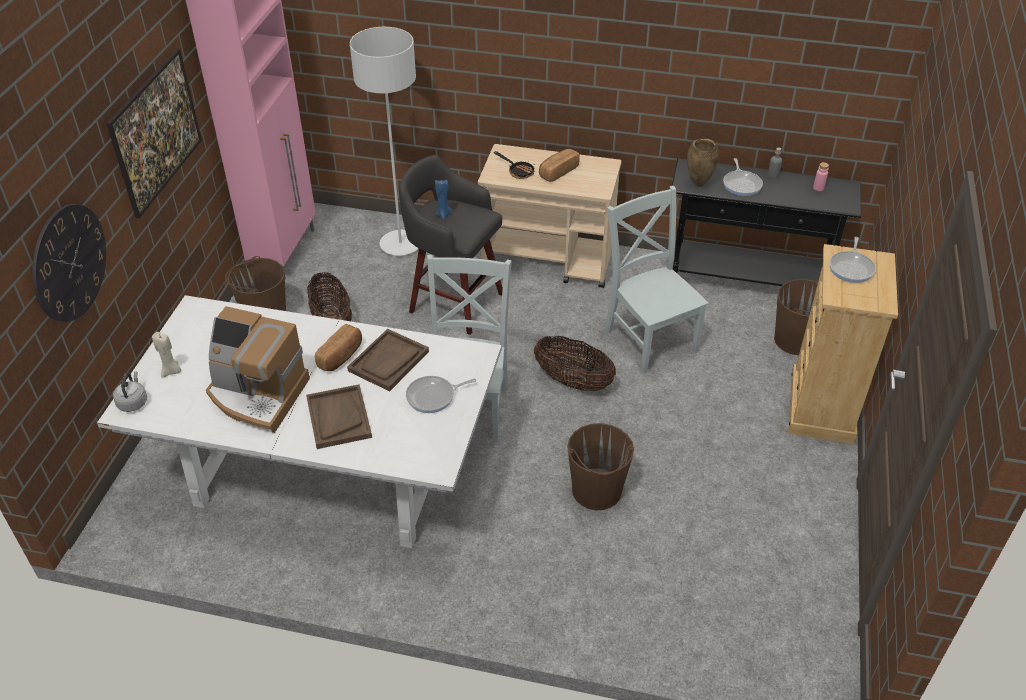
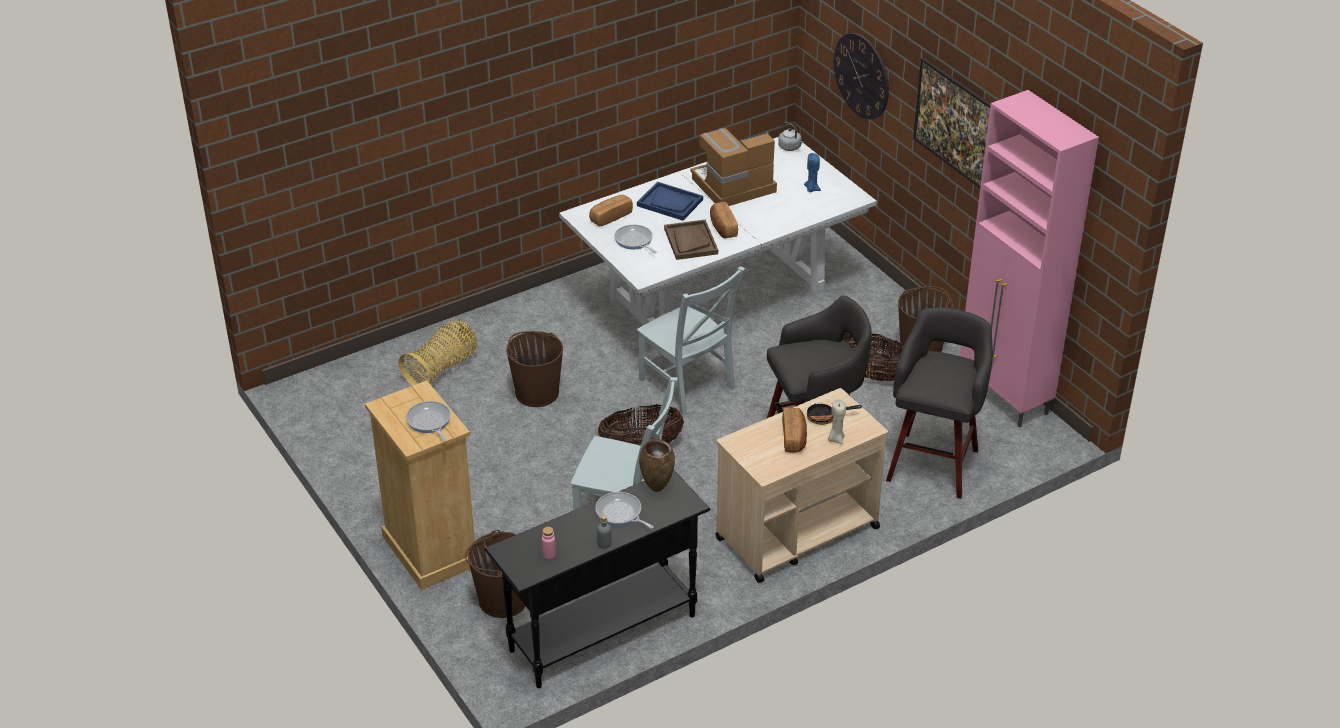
camera: 135 degrees right, 5 degrees down
beige candle [152,332,181,378] -> beige candle moved to [828,399,846,444]
brown tray [306,384,372,449] -> blue tray [637,182,703,221]
grey floor lamp [350,27,418,256] -> grey stool [886,307,993,499]
frying pan [406,376,476,413] -> frying pan turned 60 degrees counterclockwise [614,224,656,253]
blue candle [435,180,452,220] -> blue candle moved to [804,153,821,192]
none -> basket [399,320,478,386]
none -> bread [589,195,633,227]

